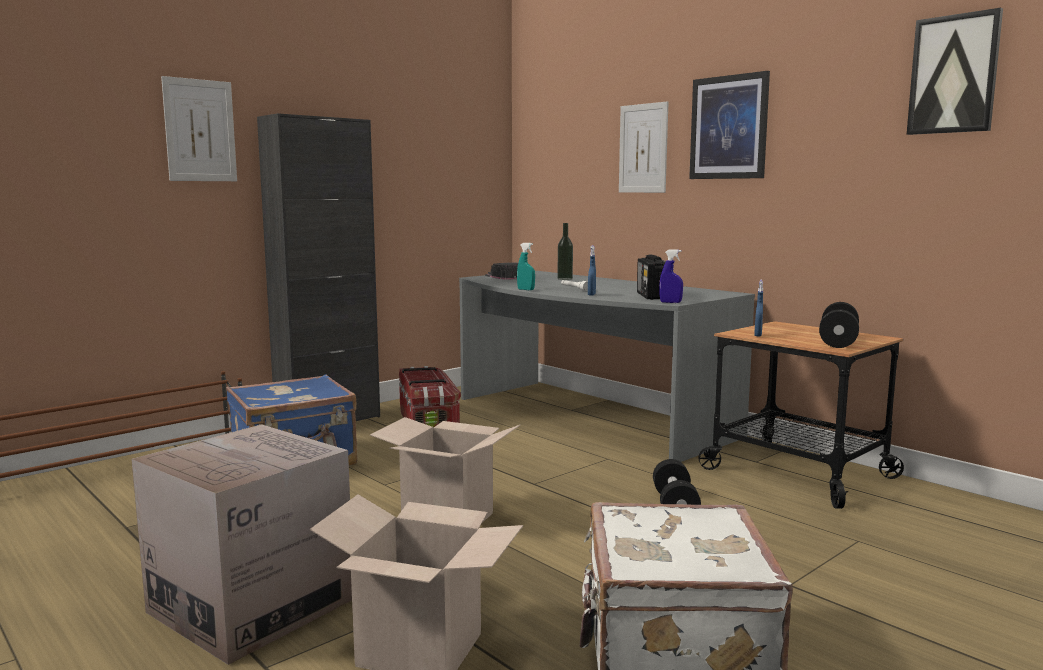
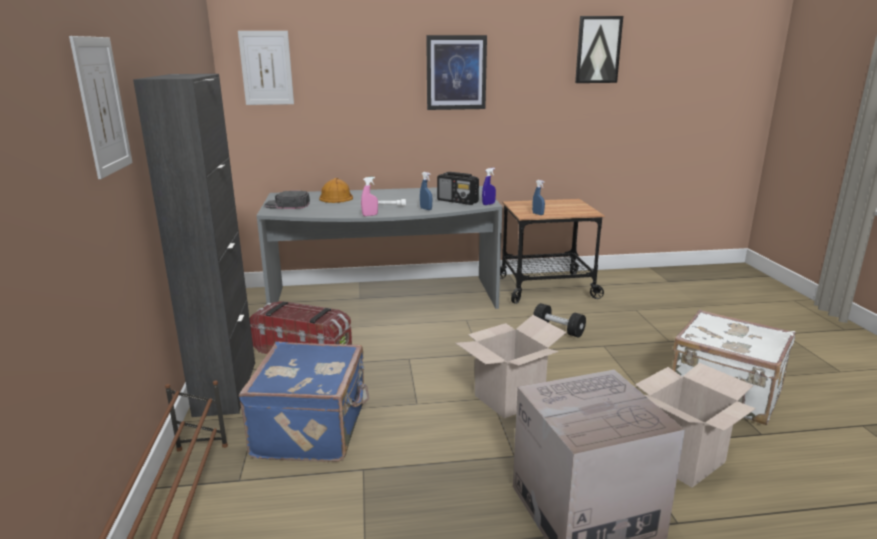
camera: 55 degrees left, 10 degrees up
turquoise spray bottle [517,243,535,290] -> pink spray bottle [361,177,378,216]
bottle [557,223,573,280] -> orange hard hat [319,178,353,203]
picture [619,101,669,193] -> picture moved to [238,31,294,105]
black dumbbell [819,302,859,348] -> none

